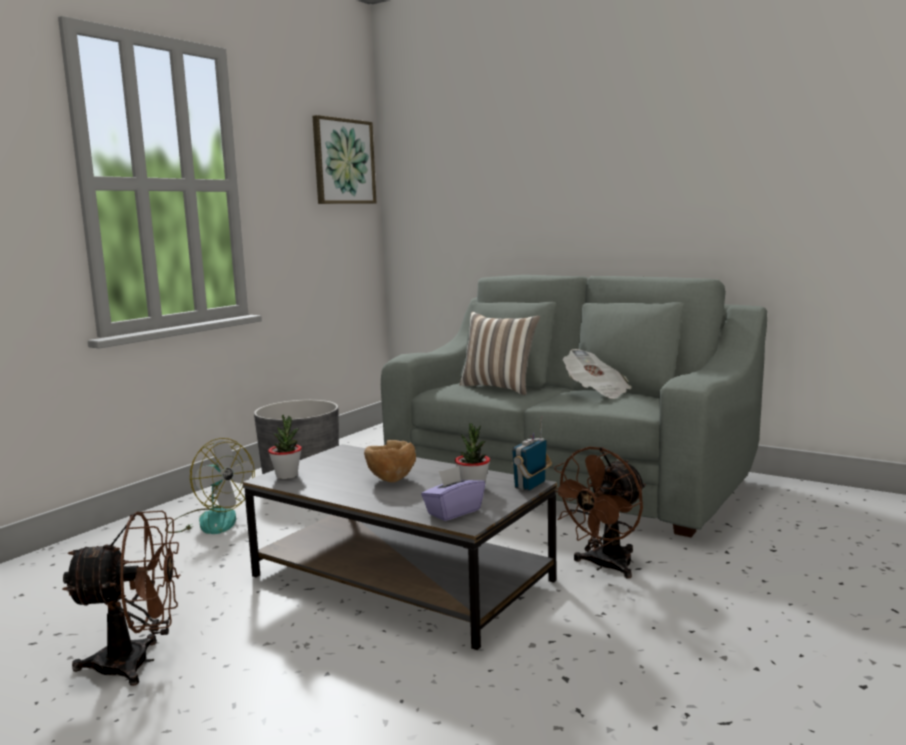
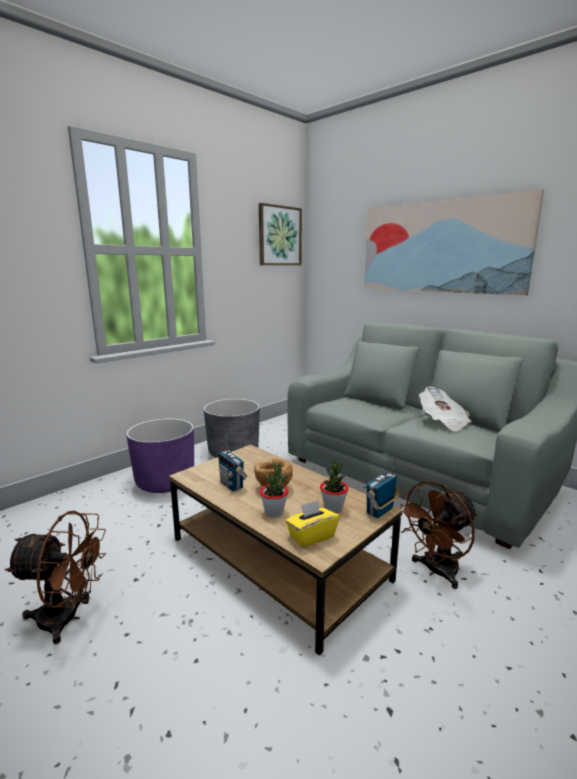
camera: 10 degrees right, 5 degrees up
fan [165,438,255,534] -> purple planter [126,418,194,493]
grey coffee table [243,444,557,650] -> brown coffee table [169,445,403,656]
potted plant [268,415,302,479] -> potted plant moved to [260,463,288,517]
purple tissue box [421,466,485,521] -> yellow tissue box [286,500,339,548]
pillow [460,312,540,395] -> none
none -> radio [218,435,248,491]
none -> picture [364,189,544,295]

